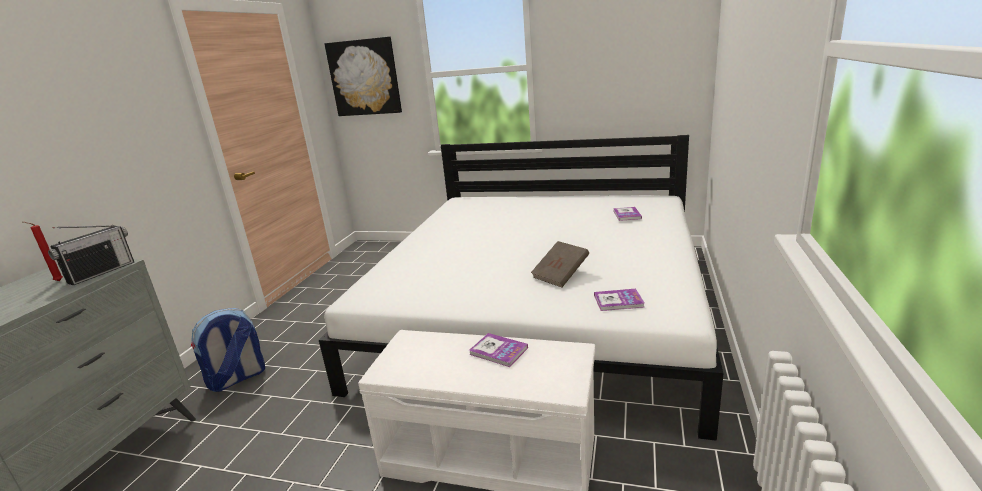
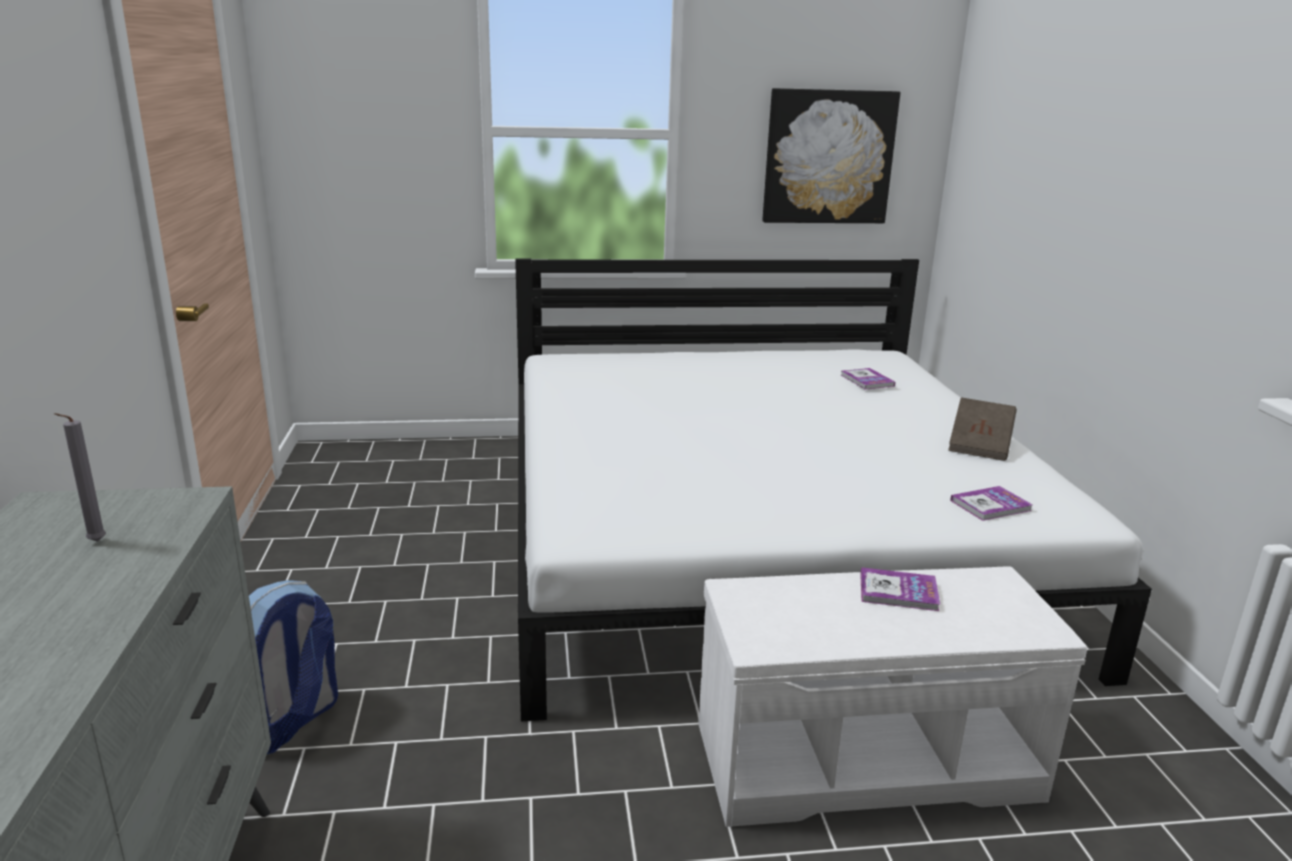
camera: 25 degrees left, 0 degrees up
red candle [24,222,63,281] -> grey candle [54,413,106,542]
radio [48,225,134,285] -> none
picture [324,37,402,116] -> picture moved to [762,88,900,224]
brown book [531,241,589,288] -> brown book moved to [948,397,1017,461]

